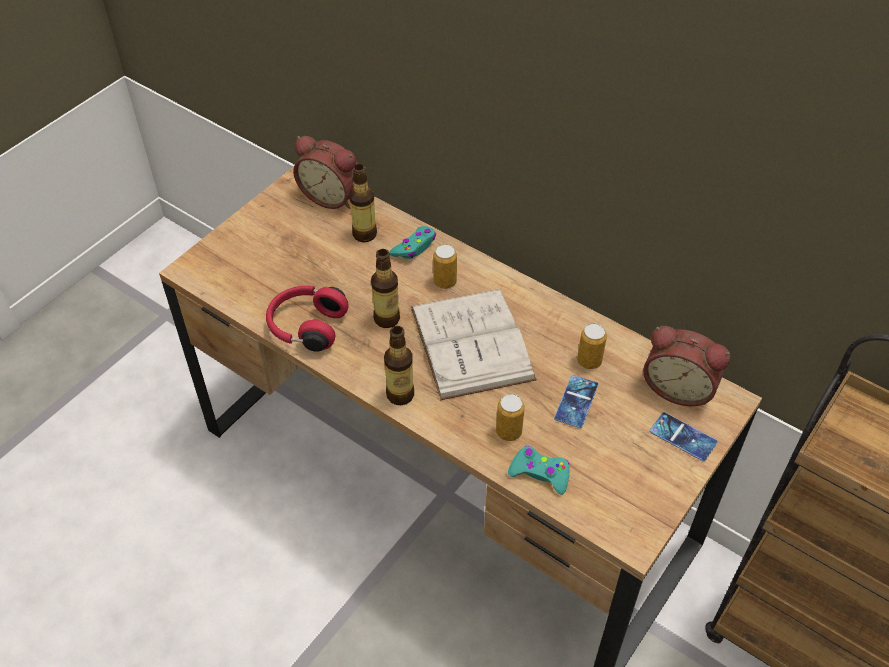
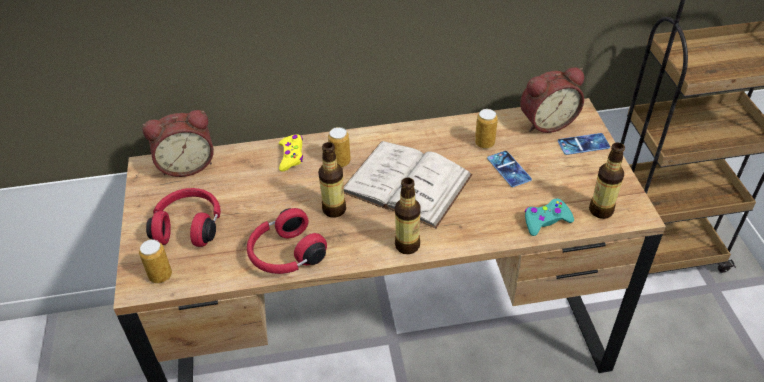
camera: 45 degrees left, 5 degrees down
bottle [349,164,377,242] -> bottle moved to [589,143,625,219]
turquoise game controller [389,226,436,259] -> yellow game controller [279,134,303,172]
can [496,394,525,441] -> can moved to [139,239,172,283]
none -> red headphones [146,188,221,247]

